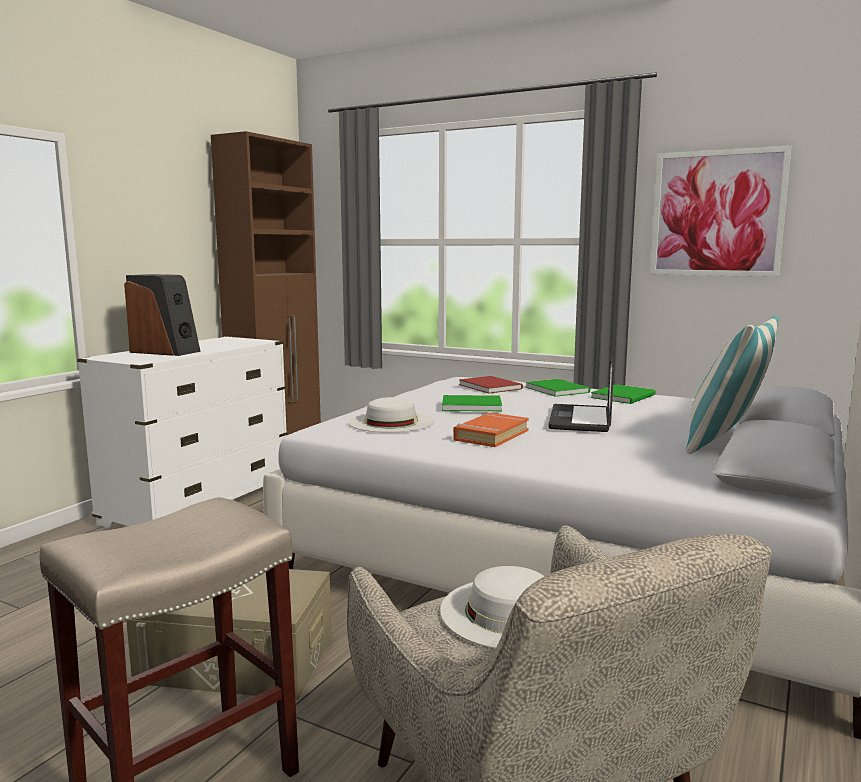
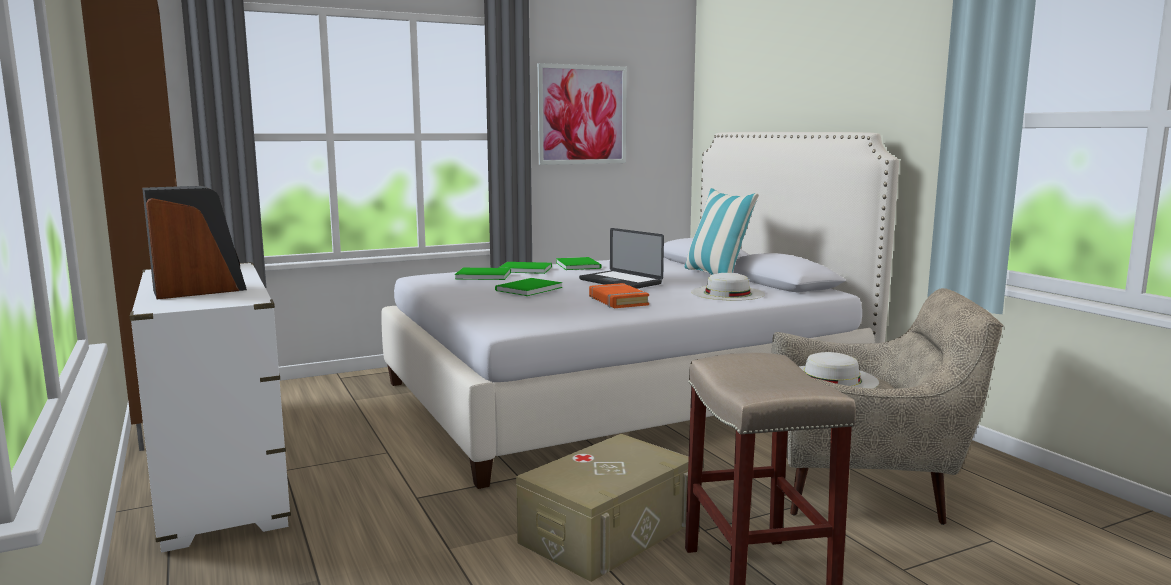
camera: 55 degrees left, 0 degrees up
white hat [348,397,434,433] -> white hat moved to [691,273,765,301]
red book [459,376,523,394] -> green book [455,268,511,280]

